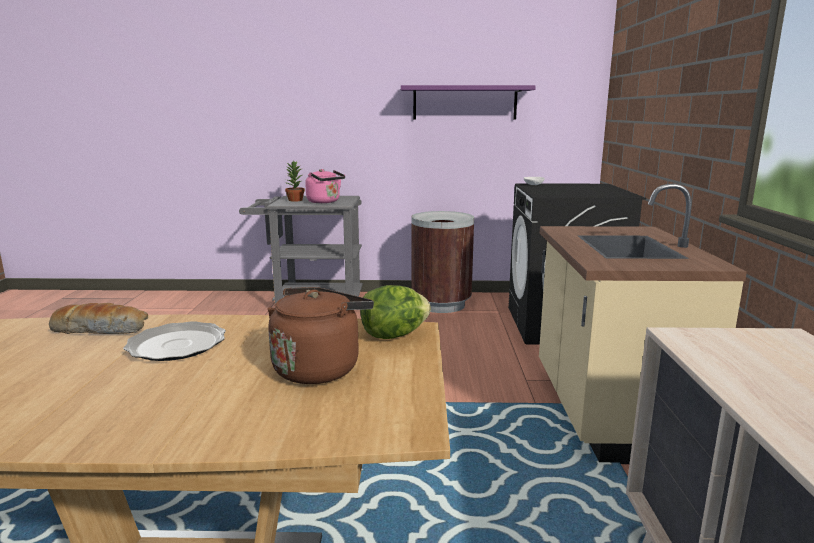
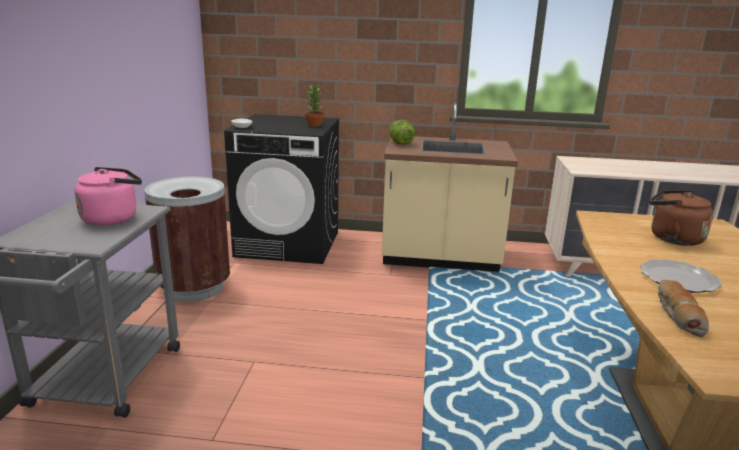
camera: 85 degrees left, 5 degrees up
potted plant [284,161,305,202] -> potted plant moved to [304,84,324,126]
lettuce [360,285,431,339] -> lettuce moved to [389,120,415,145]
purple shelf [401,85,536,119] -> none

